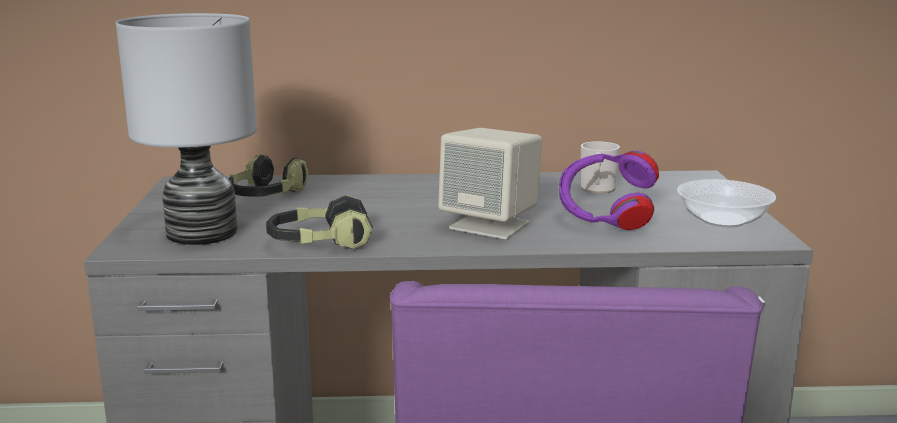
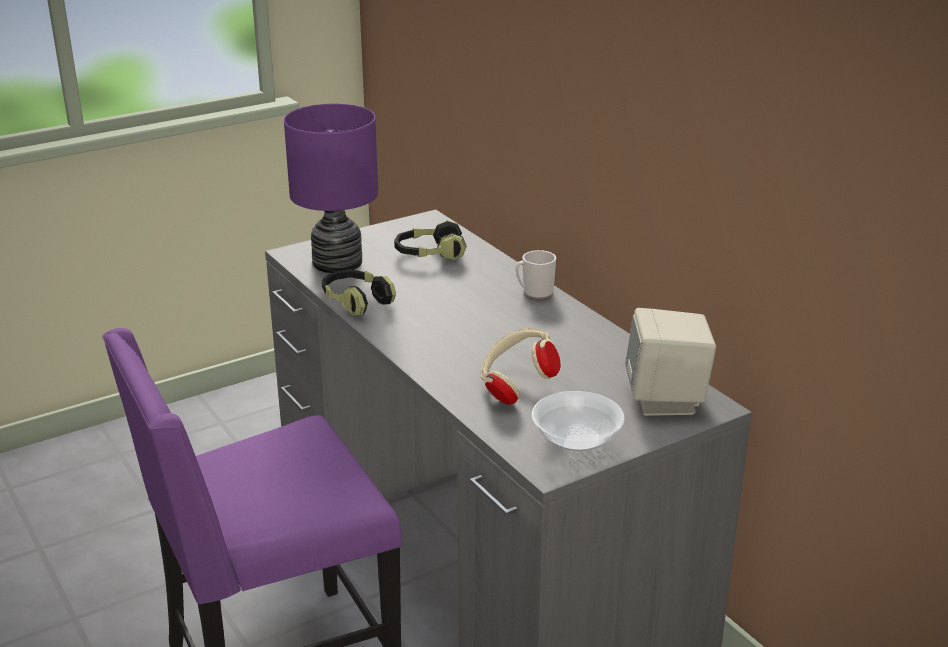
camera: 60 degrees right, 10 degrees up
grey table lamp [116,13,257,245] -> purple table lamp [284,104,378,273]
beige speaker [438,128,542,239] -> beige speaker moved to [625,308,716,416]
purple headphones [559,151,659,230] -> beige headphones [481,328,561,405]
mug [581,141,620,194] -> mug moved to [516,250,556,299]

